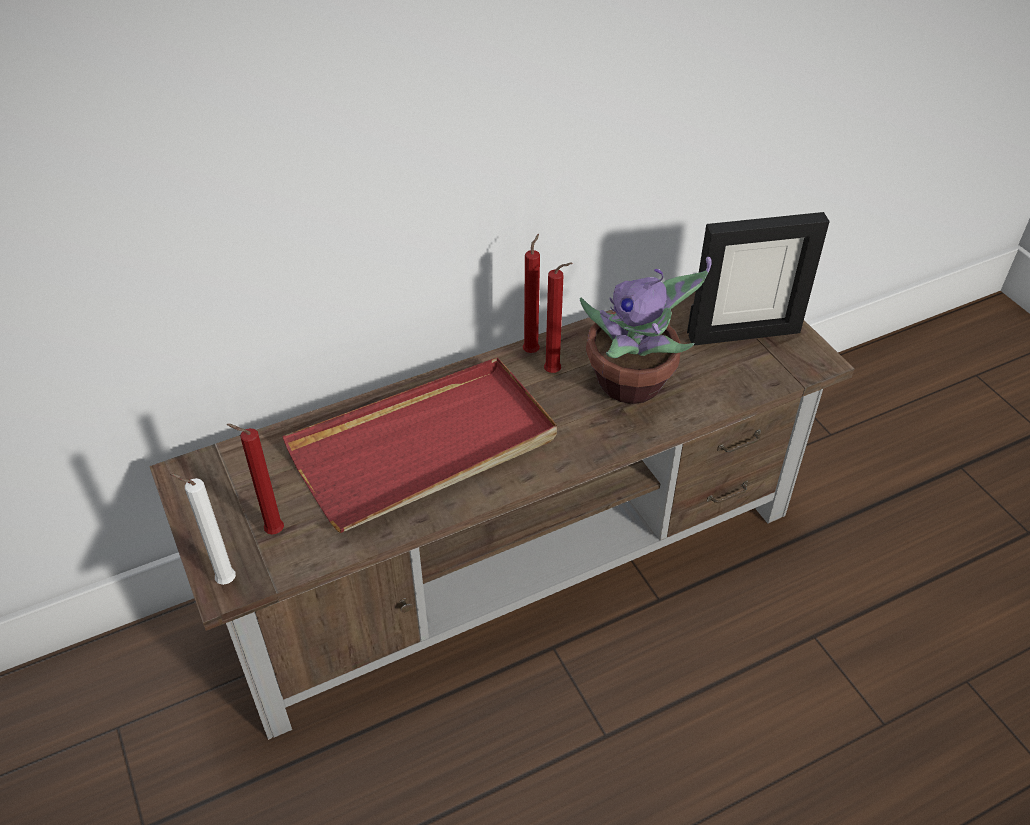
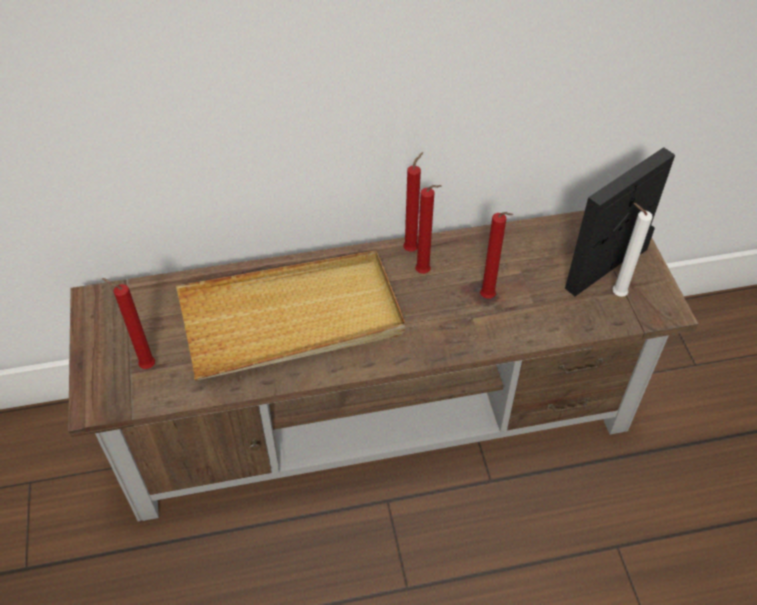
camera: 15 degrees right, 5 degrees up
white candle [170,473,236,585] -> white candle moved to [612,203,653,296]
red tray [282,357,557,533] -> beige tray [176,251,405,381]
potted plant [580,257,712,404] -> red candle [480,212,513,299]
picture frame [687,212,830,346] -> picture frame turned 135 degrees clockwise [565,147,675,296]

